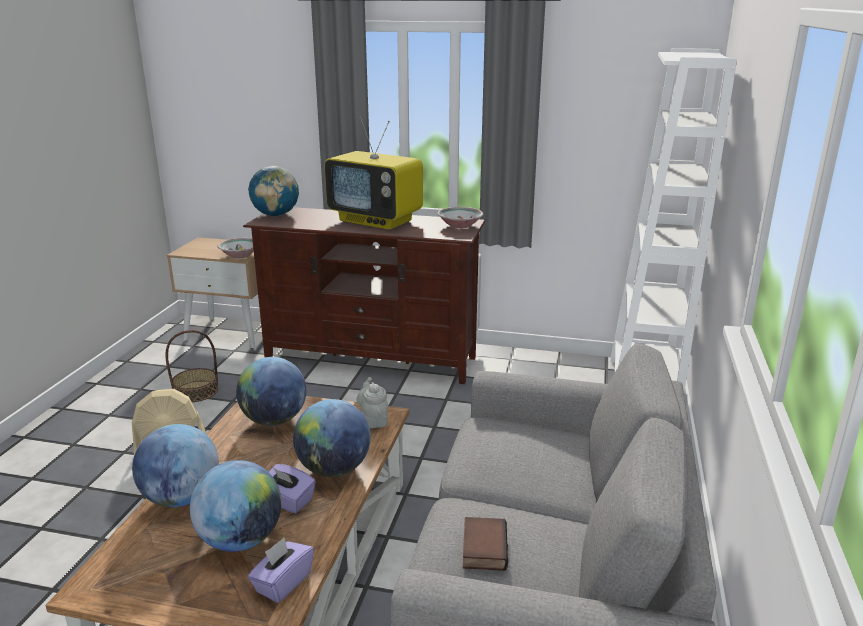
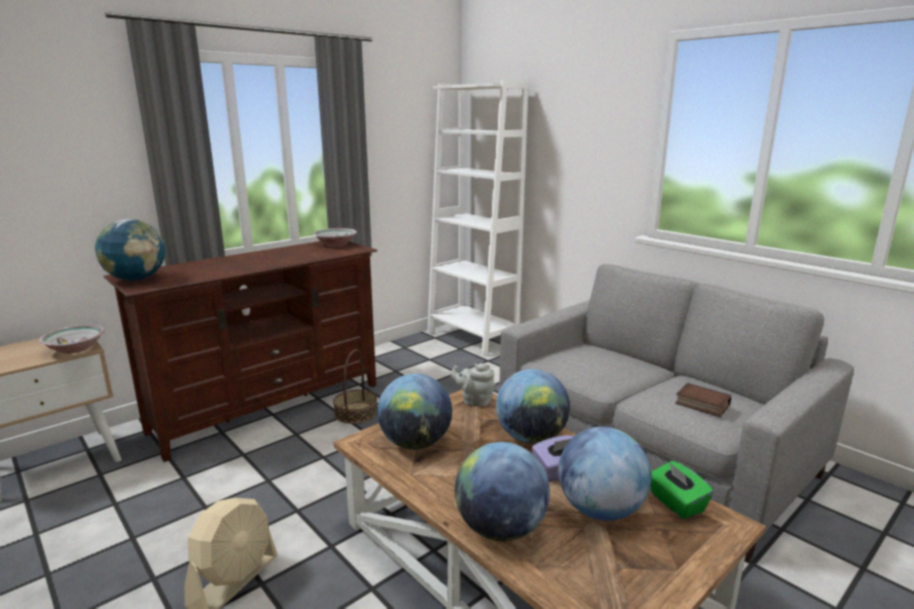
camera: 55 degrees left, 5 degrees down
basket [165,330,218,402] -> basket moved to [333,349,377,424]
purple tissue box [248,537,314,603] -> green tissue box [650,460,714,519]
television [324,117,423,230] -> none

